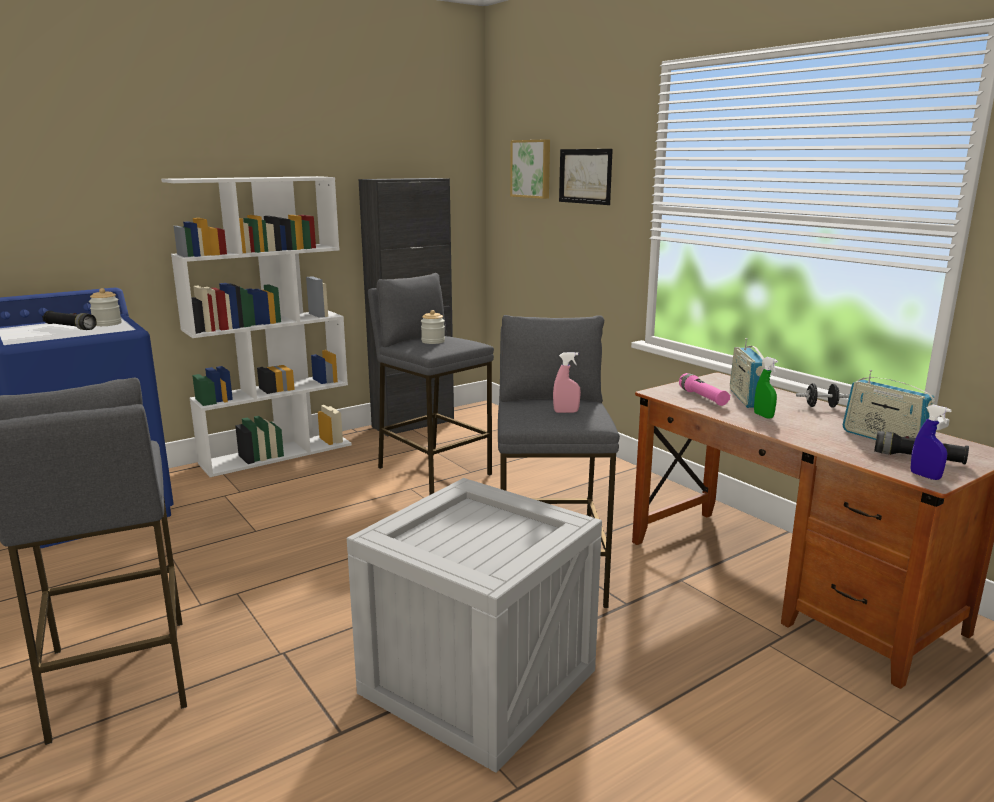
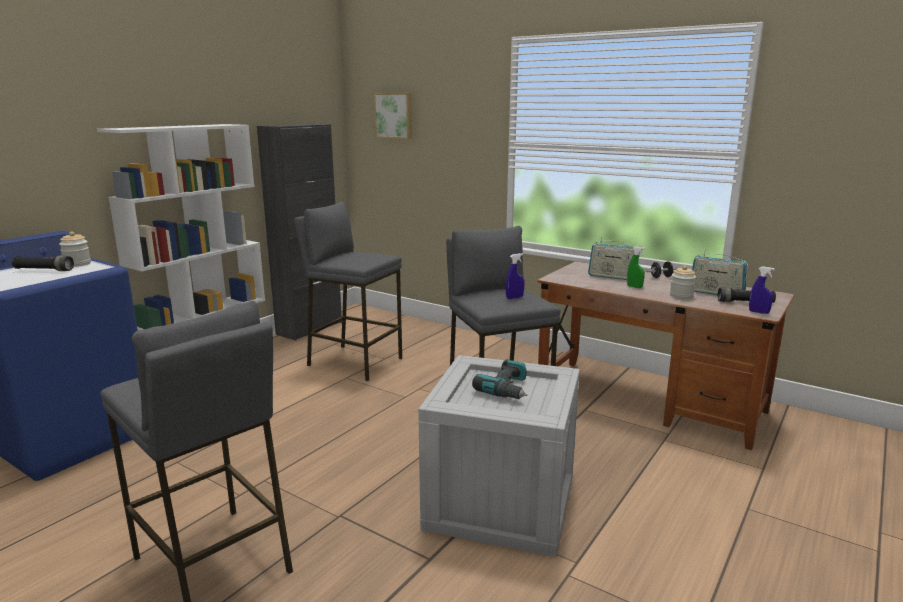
camera: 20 degrees left, 0 degrees up
jar [421,310,445,344] -> jar moved to [670,266,696,299]
pink spray bottle [553,352,581,413] -> blue spray bottle [506,253,524,299]
picture [559,149,613,205] -> none
pink flashlight [679,373,730,406] -> none
radio [730,338,765,408] -> radio turned 45 degrees counterclockwise [588,236,635,280]
none -> power drill [472,359,527,399]

